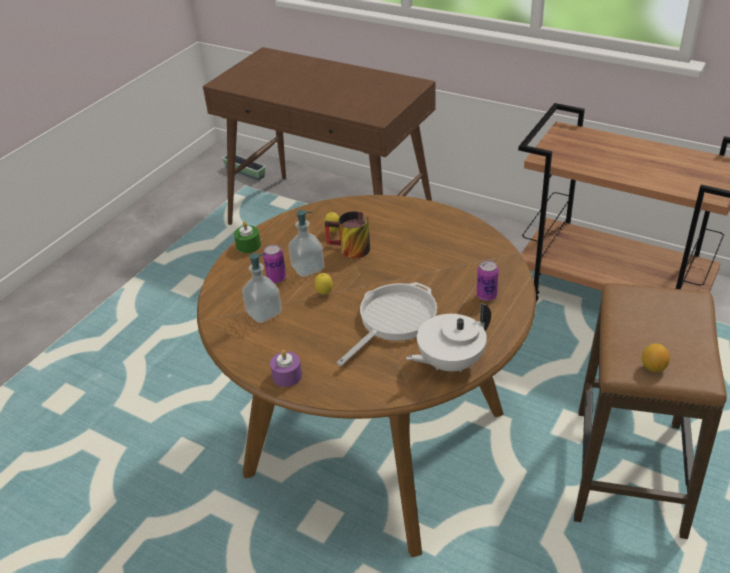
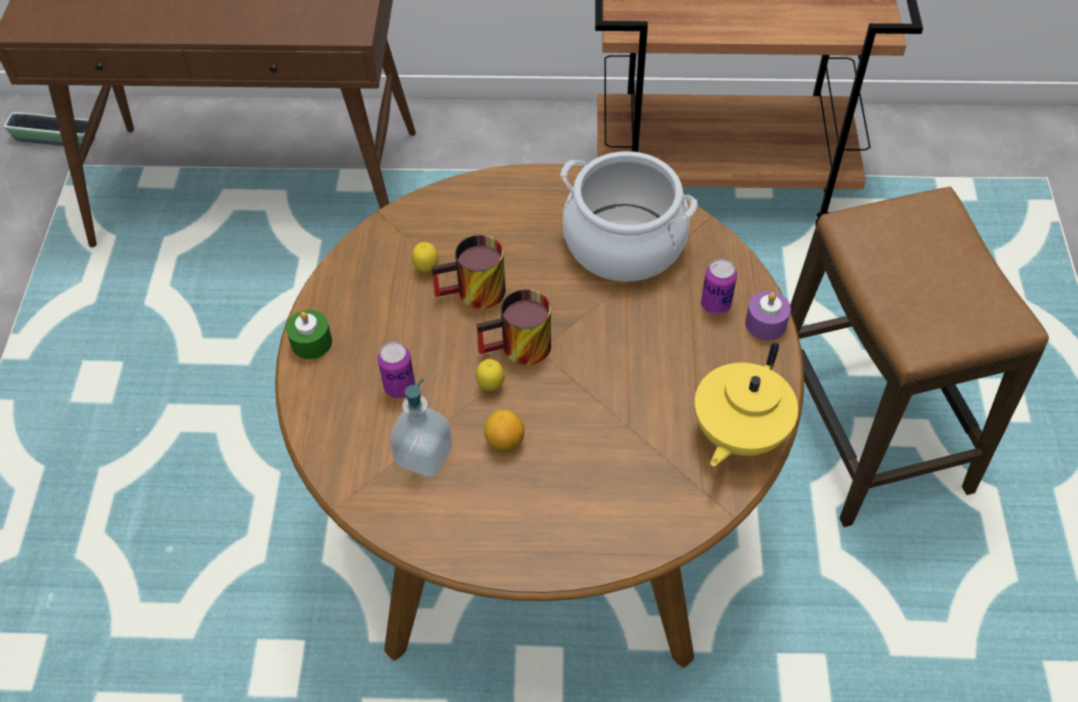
camera: 30 degrees left, 15 degrees up
purple candle [270,350,302,387] -> purple candle moved to [745,291,791,340]
soap dispenser [289,210,324,277] -> none
frying pan [337,282,437,366] -> none
white teapot [406,303,491,372] -> yellow teapot [695,342,798,466]
lemon [642,344,670,372] -> lemon moved to [484,409,525,452]
none -> mug [477,289,551,365]
none -> cooking pot [560,151,697,282]

